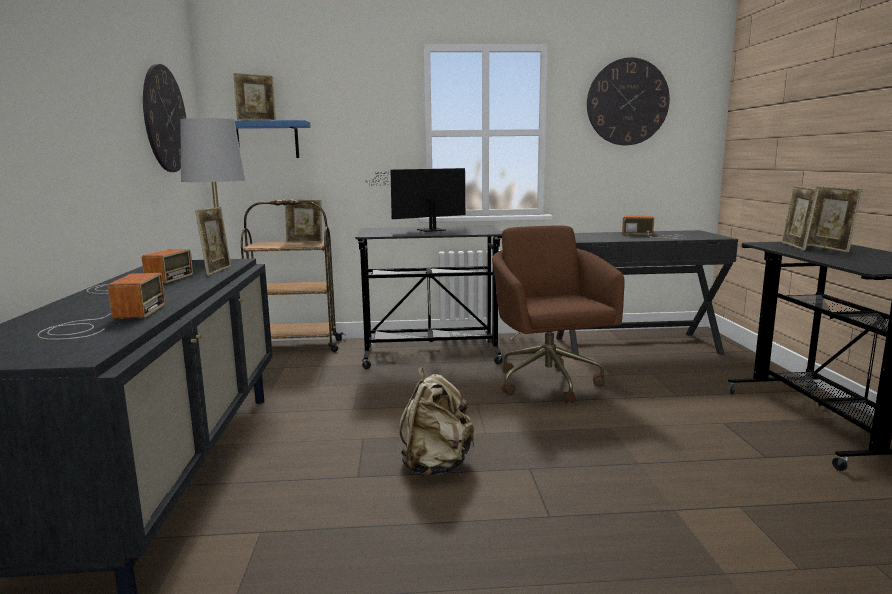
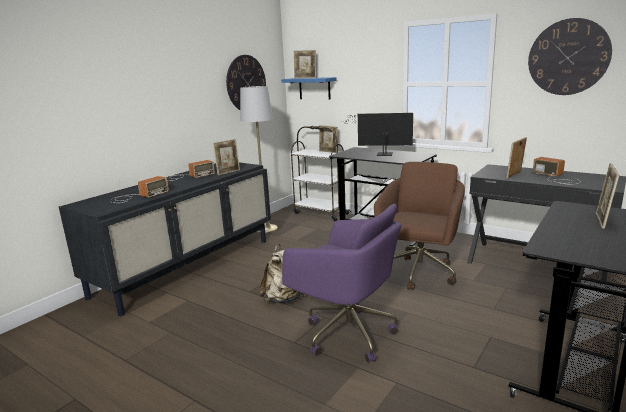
camera: 40 degrees right, 5 degrees up
brown cart [241,200,346,352] -> white cart [291,126,352,222]
picture frame [781,185,819,250] -> picture frame moved to [506,137,527,179]
none -> purple office chair [282,204,401,363]

